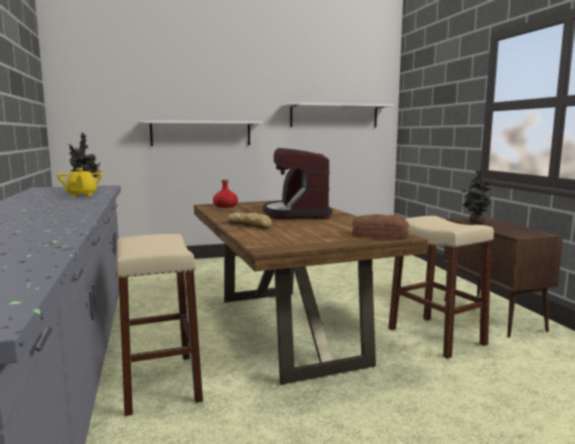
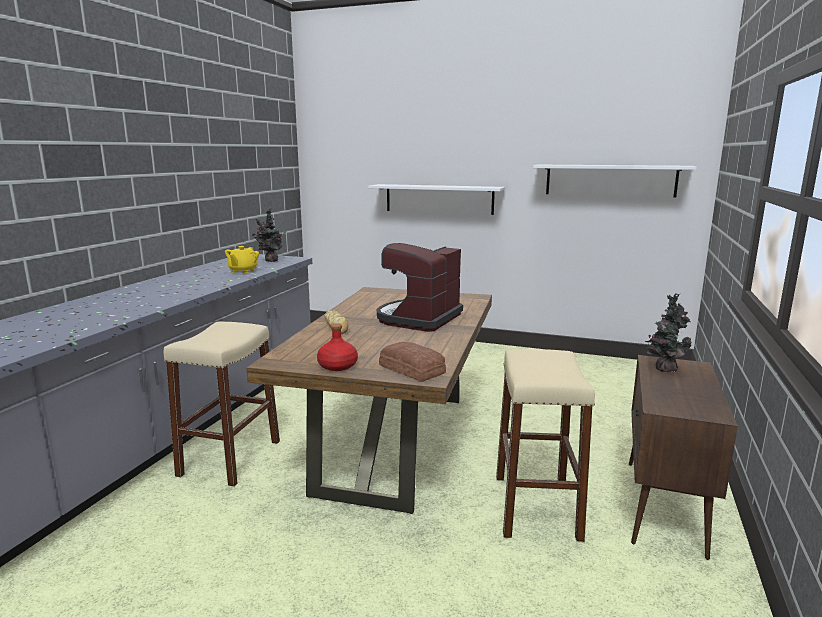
camera: 35 degrees right, 5 degrees up
red bottle [213,180,238,208] -> red bottle moved to [317,323,358,371]

